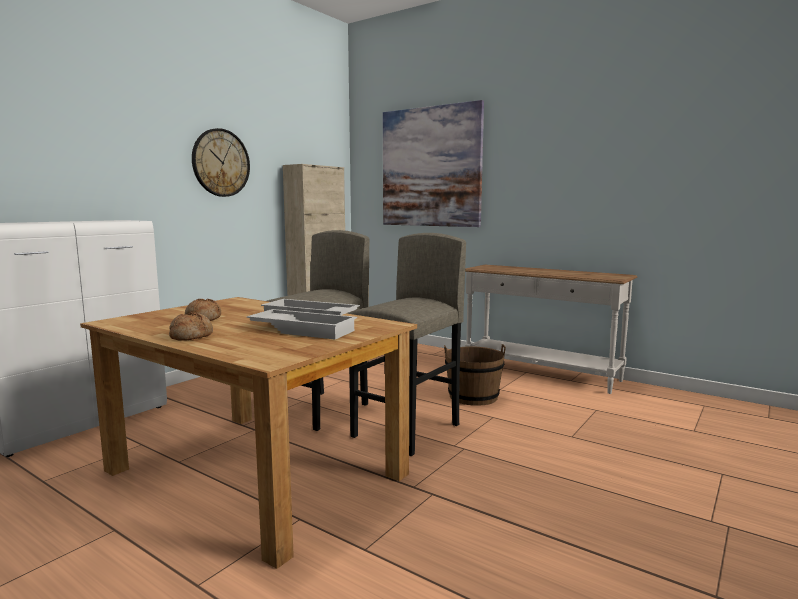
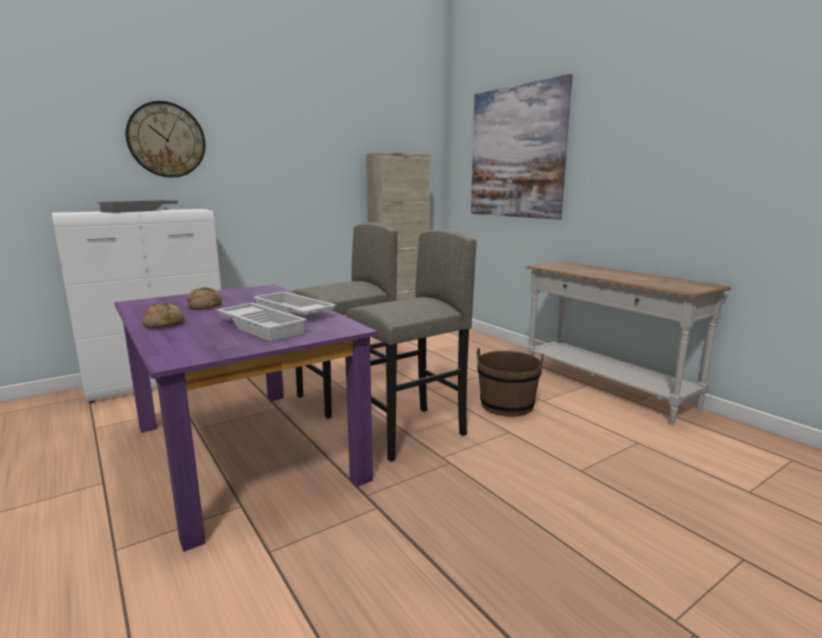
camera: 20 degrees right, 5 degrees up
brown dining table [80,297,417,569] -> purple dining table [114,284,378,552]
wall clock [192,128,250,197] -> wall clock moved to [126,101,205,178]
none -> grey tray [97,200,179,213]

